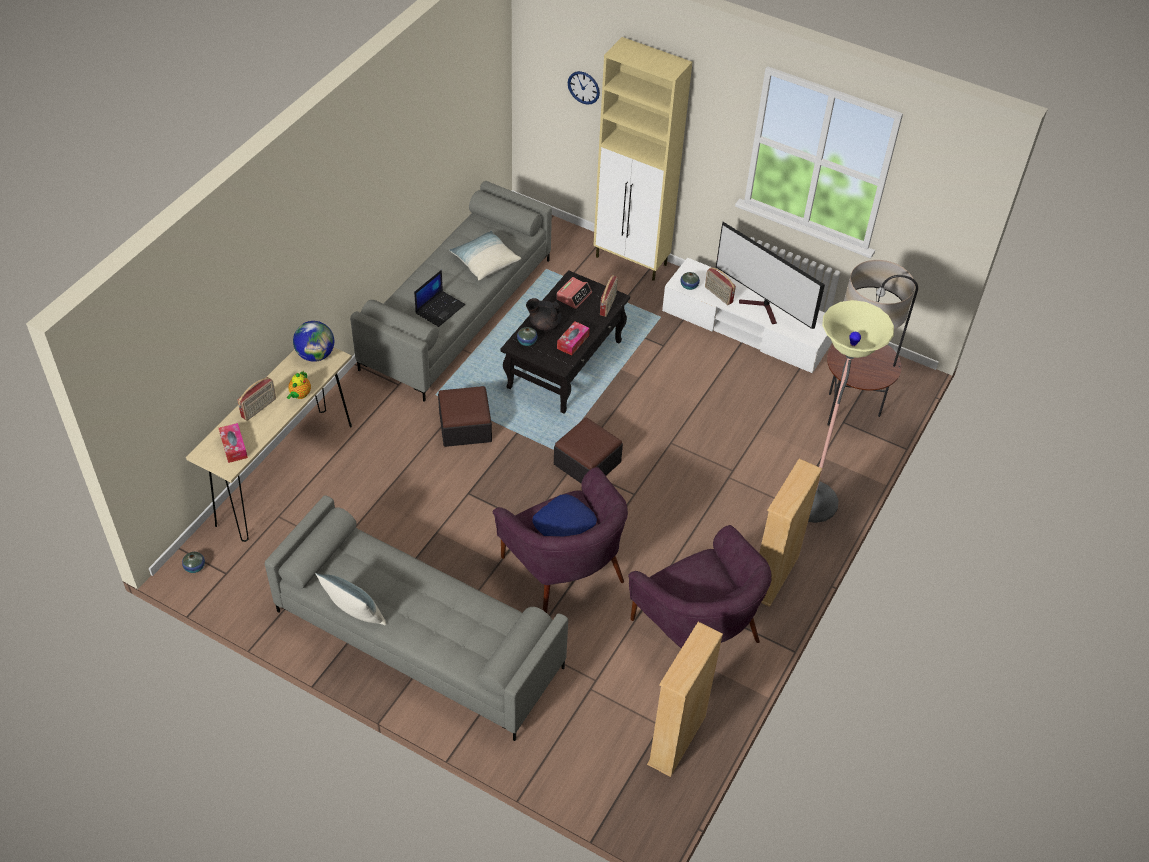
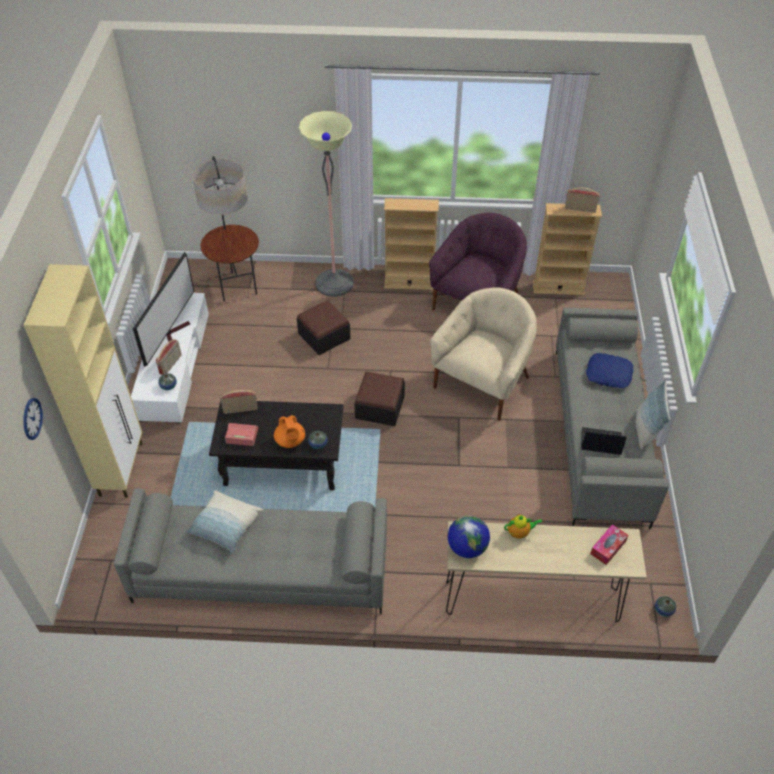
camera: 115 degrees left, 0 degrees up
radio [237,377,276,421] -> radio moved to [565,188,599,213]
laptop [414,270,465,327] -> laptop moved to [581,427,627,455]
ottoman [438,386,492,447] -> ottoman moved to [297,300,351,355]
purple armchair [493,467,628,613] -> beige armchair [430,287,537,421]
black teapot [526,298,561,331] -> orange teapot [274,415,305,448]
blue pillow [532,494,597,536] -> blue pillow moved to [586,353,633,388]
tissue box [557,321,590,356] -> none

